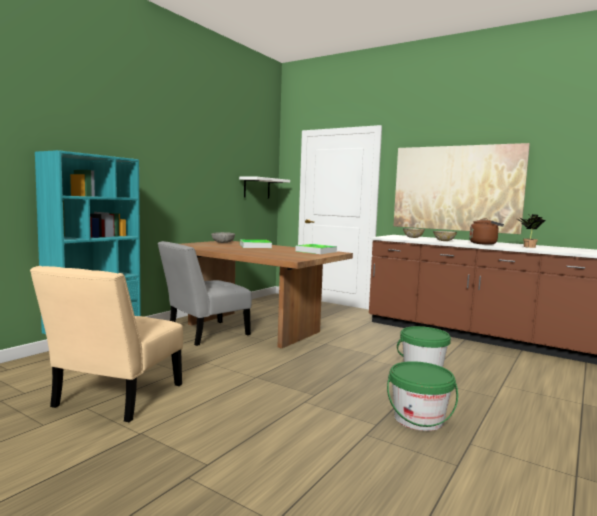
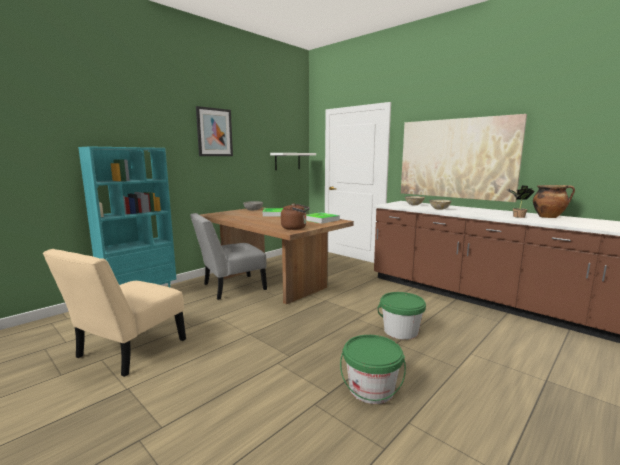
camera: 10 degrees right, 5 degrees up
brown kettle [469,218,504,245] -> brown kettle moved to [281,204,310,230]
none -> picture [196,106,233,156]
none -> cooking pot [533,185,575,218]

